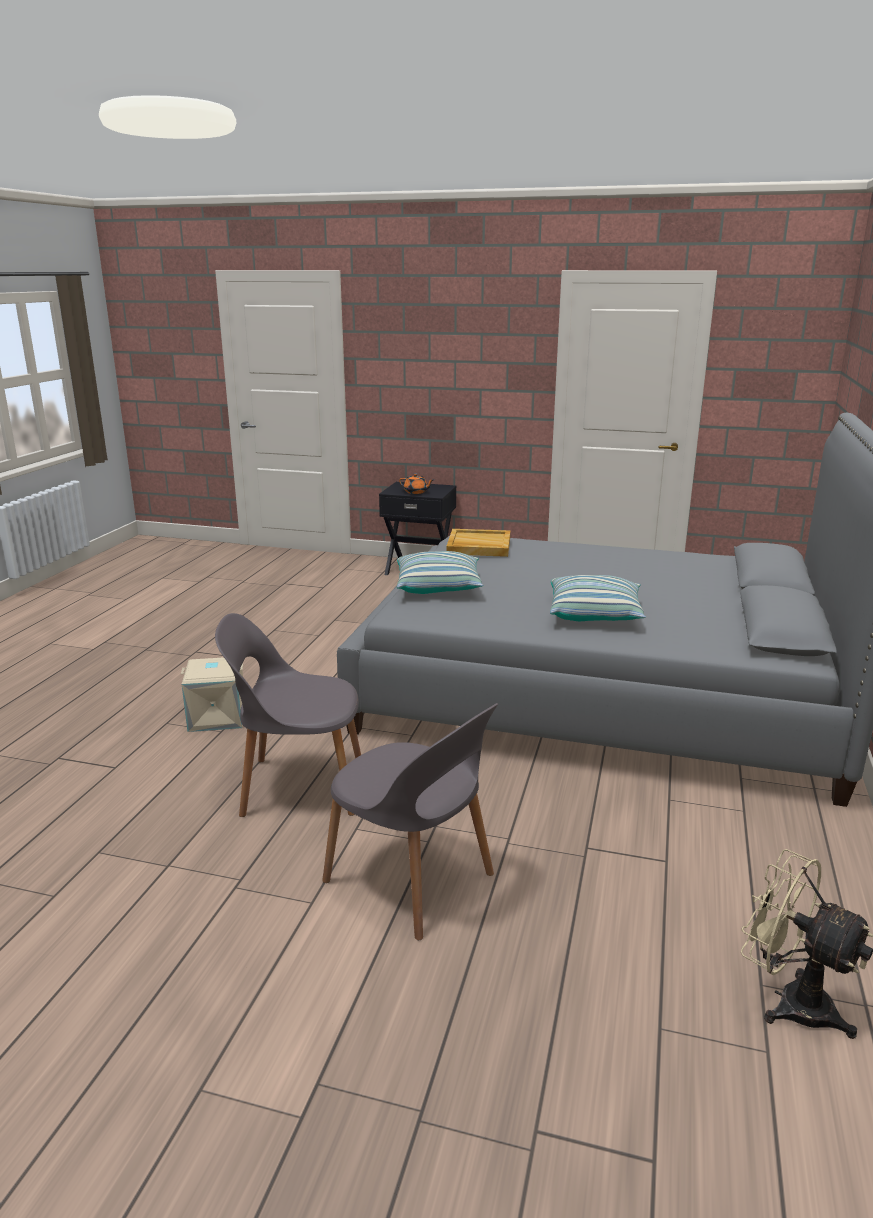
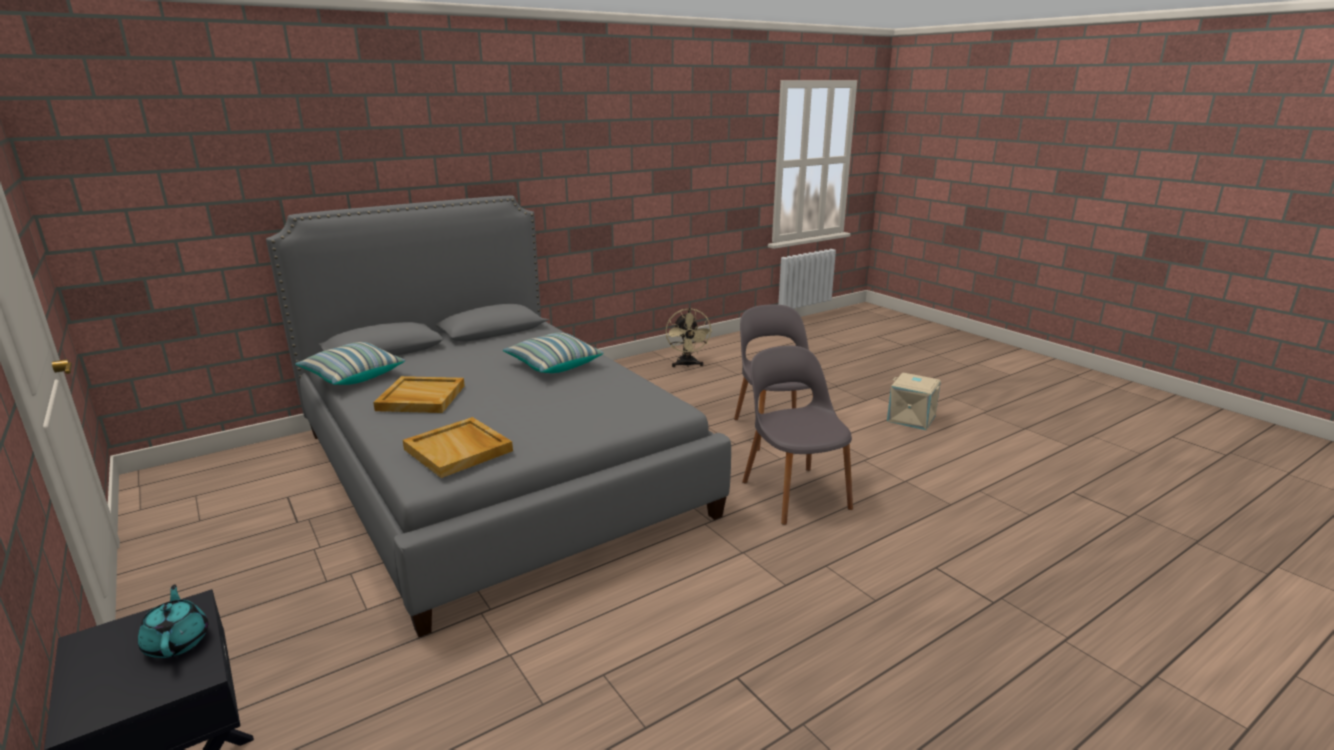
camera: 140 degrees left, 0 degrees up
beige storage box [181,657,243,732] -> beige storage box moved to [887,373,941,430]
grey chair [215,613,361,817] -> grey chair turned 150 degrees counterclockwise [742,345,853,525]
pillow [397,551,483,594] -> pillow moved to [295,342,405,385]
orange teapot [399,474,433,494] -> turquoise teapot [138,584,208,658]
none -> beige tray [373,376,465,413]

